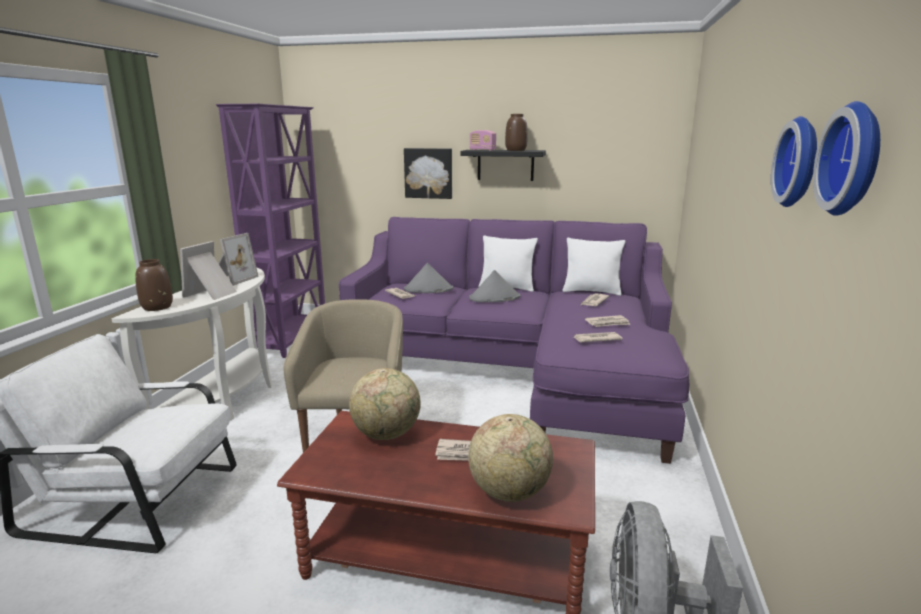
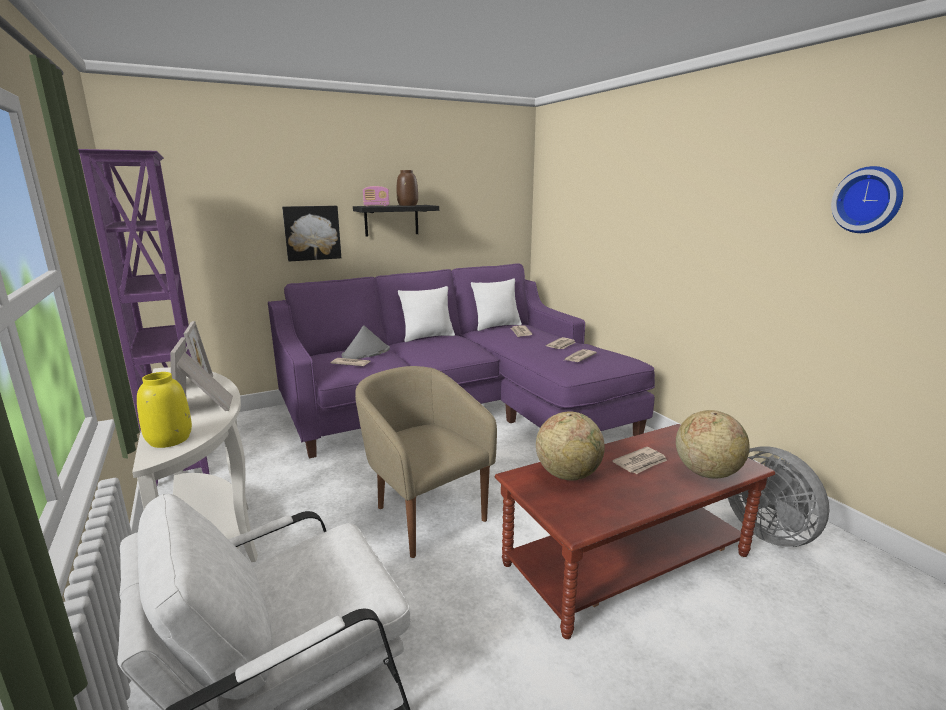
camera: 40 degrees left, 0 degrees up
brown vase [135,259,173,311] -> yellow vase [137,372,192,448]
grey hat [469,270,521,302] -> none
wall clock [771,116,817,207] -> none

